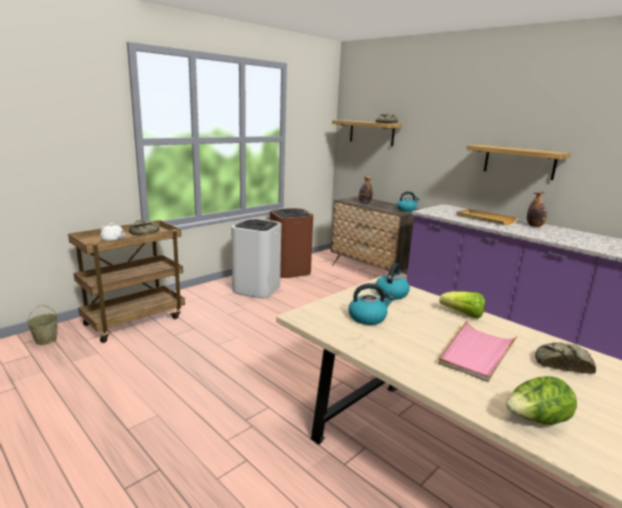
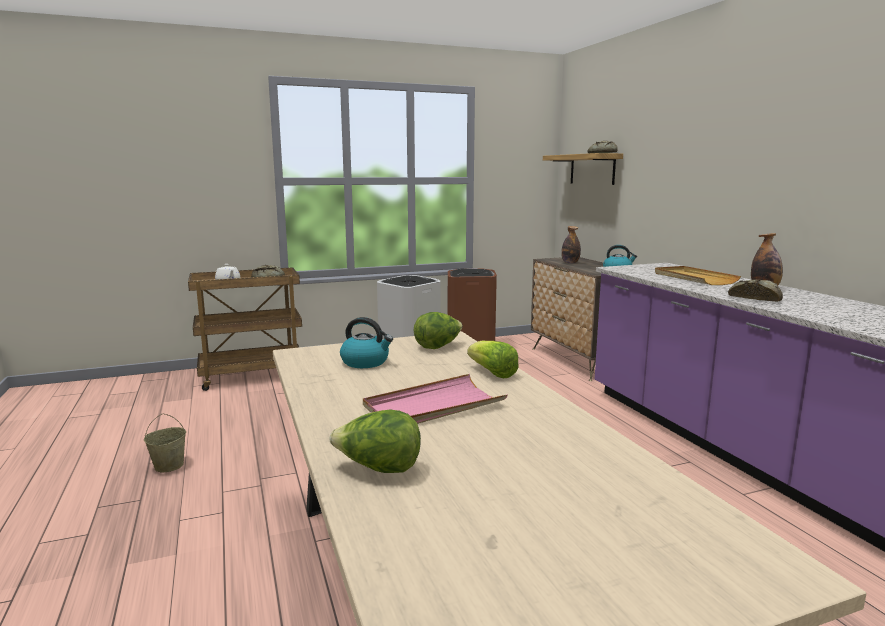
camera: 25 degrees right, 5 degrees down
beige bucket [27,305,58,345] -> beige bucket moved to [144,414,186,472]
kettle [375,263,410,300] -> lettuce [414,312,463,349]
shelf [466,145,571,180] -> none
bread [535,343,596,374] -> bread moved to [728,279,783,302]

